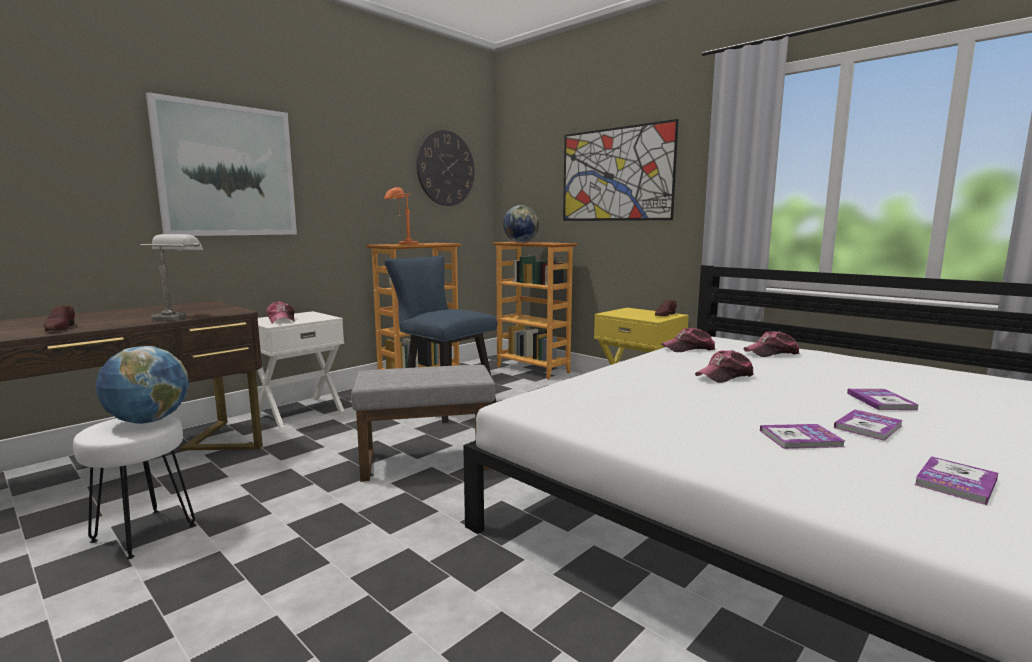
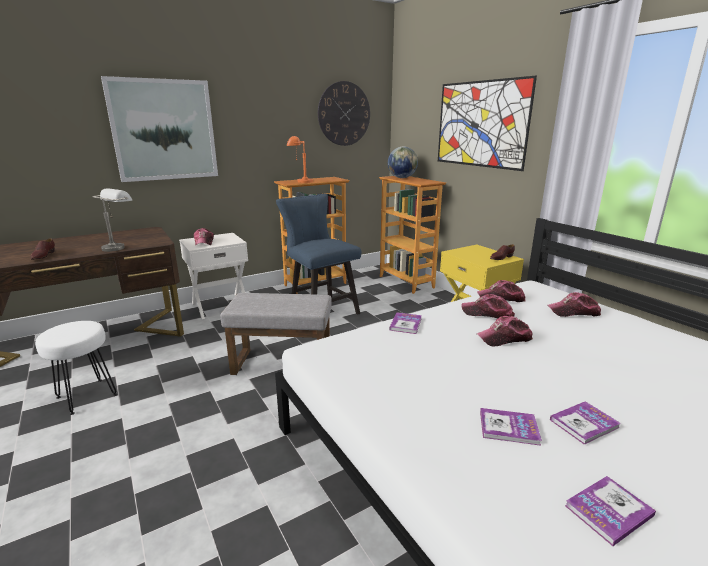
camera: 15 degrees right, 10 degrees up
globe [95,346,189,424] -> none
book [847,389,919,410] -> book moved to [389,312,422,334]
none -> cap [461,294,515,318]

